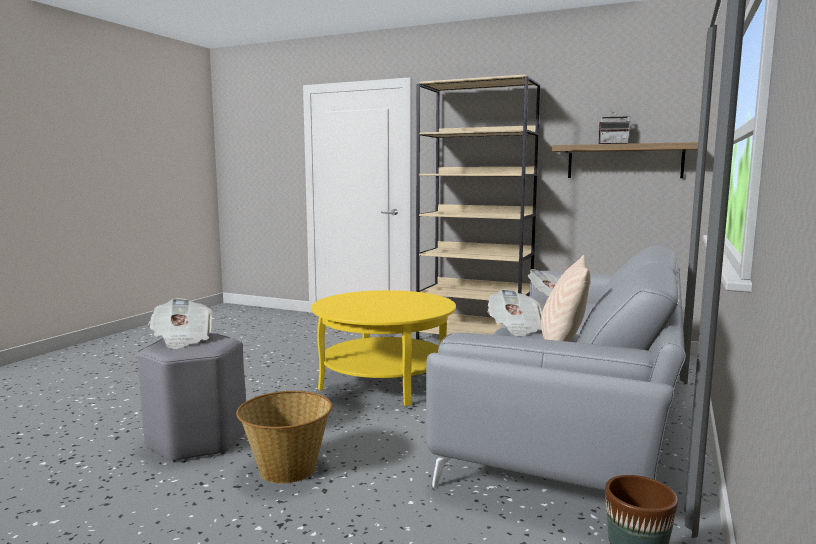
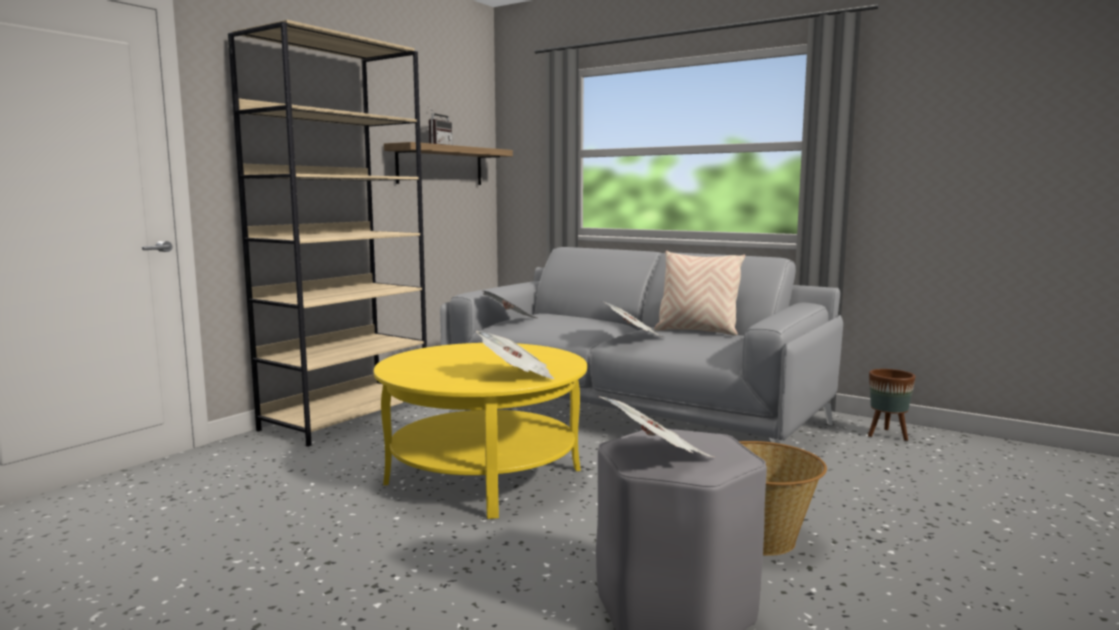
camera: 80 degrees left, 0 degrees up
none -> newspaper [476,331,554,379]

